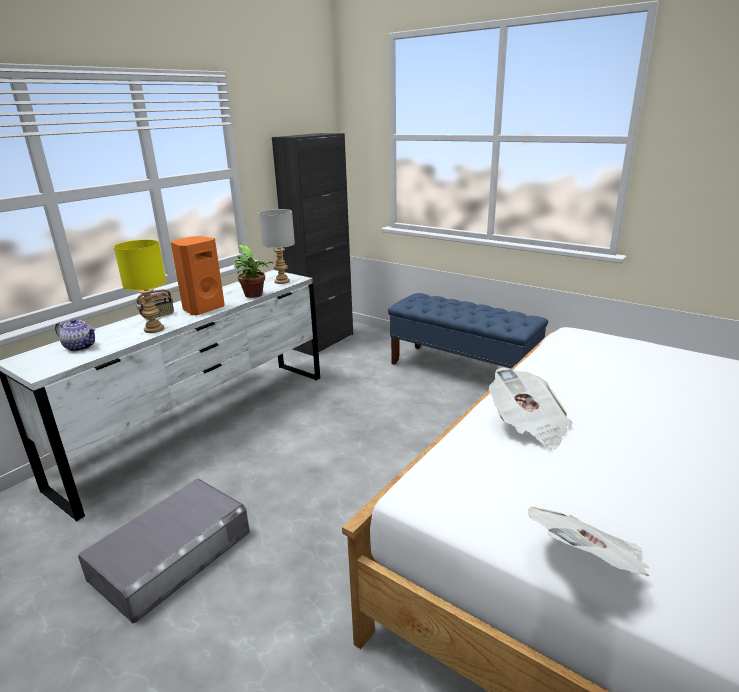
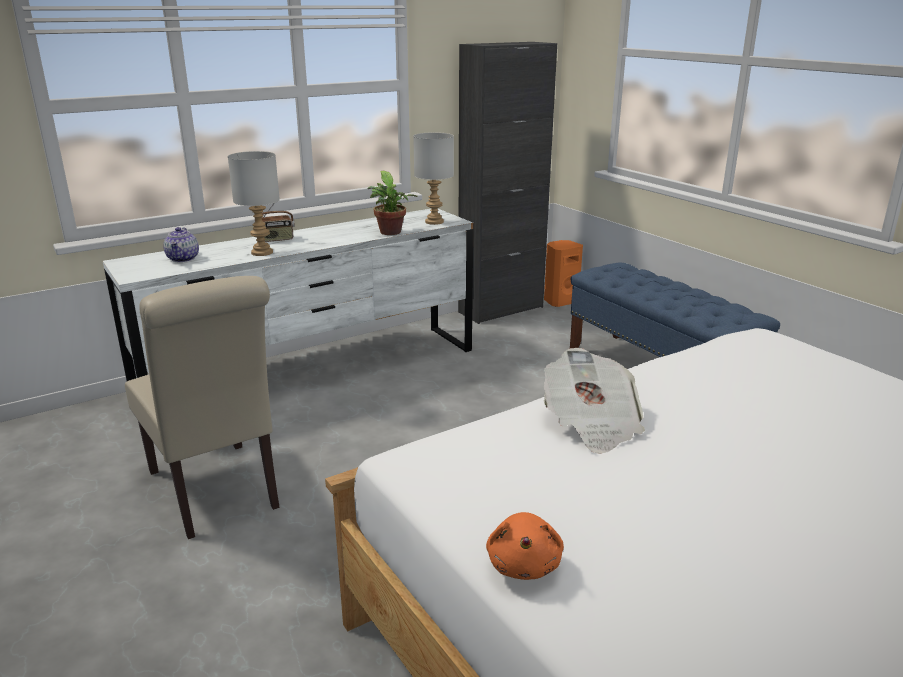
camera: 20 degrees right, 0 degrees up
teapot [55,319,96,351] -> teapot turned 45 degrees clockwise [163,227,199,262]
grey storage box [78,478,250,623] -> beige chair [125,276,280,539]
yellow table lamp [114,239,166,333] -> grey table lamp [228,151,280,256]
orange speaker [171,236,225,315] -> orange speaker moved to [544,240,583,307]
newspaper [528,507,650,577] -> orange plush toy [486,512,564,580]

